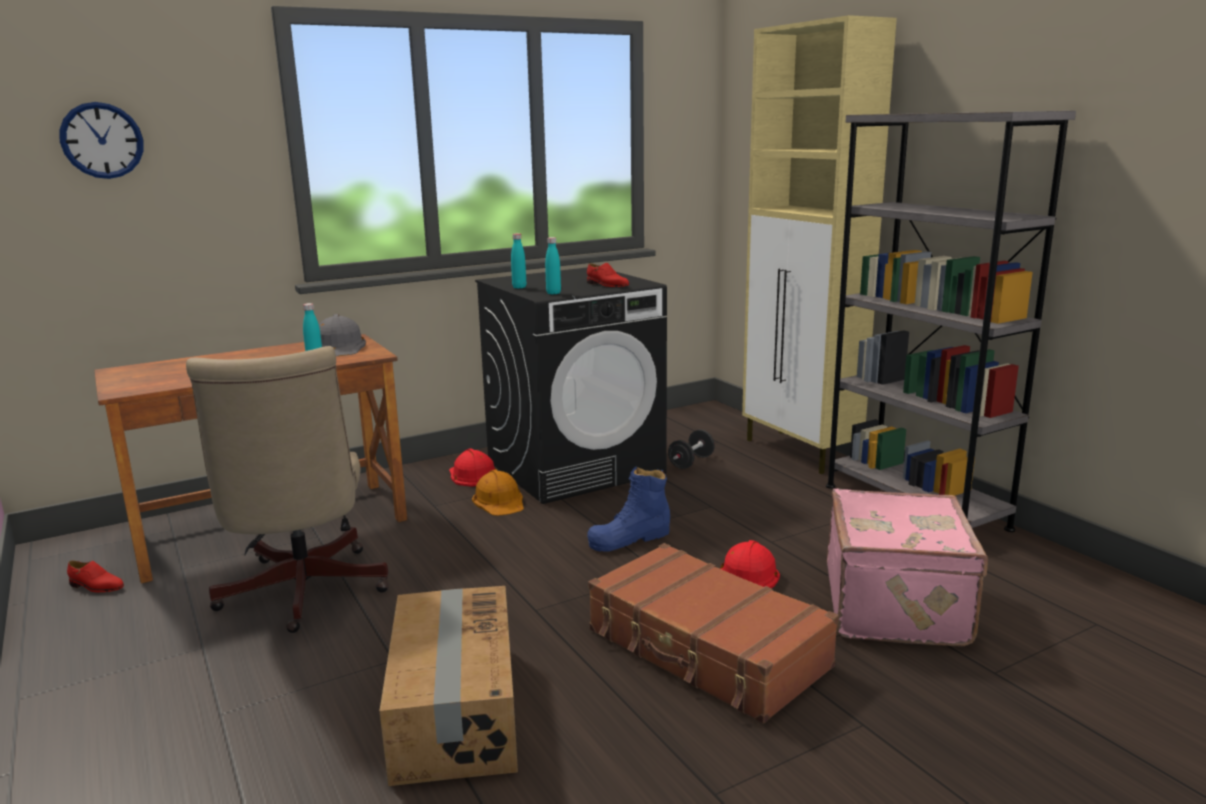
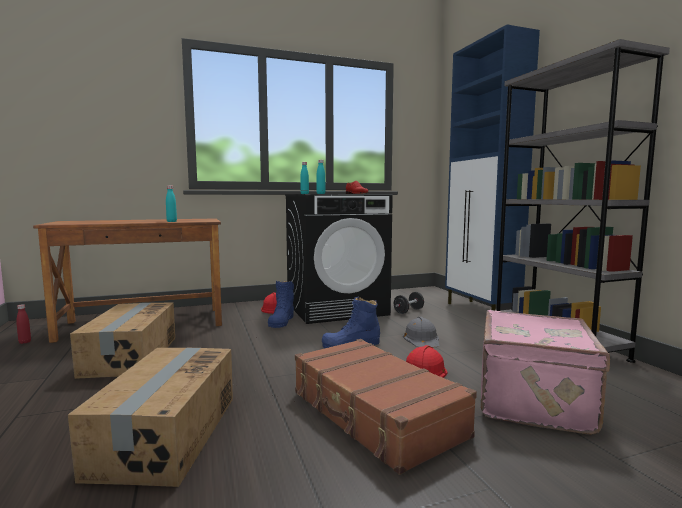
camera: 10 degrees right, 10 degrees down
wall clock [59,102,143,179] -> none
red shoe [67,561,124,592] -> red bottle [16,304,31,344]
beige office chair [186,346,389,633] -> cardboard box [70,303,175,379]
grey hard hat [319,314,366,356] -> grey hard hat moved to [403,317,440,348]
orange hard hat [472,469,524,516] -> blue boot [268,281,294,328]
beige cabinet [742,15,897,474] -> blue cabinet [445,25,540,310]

